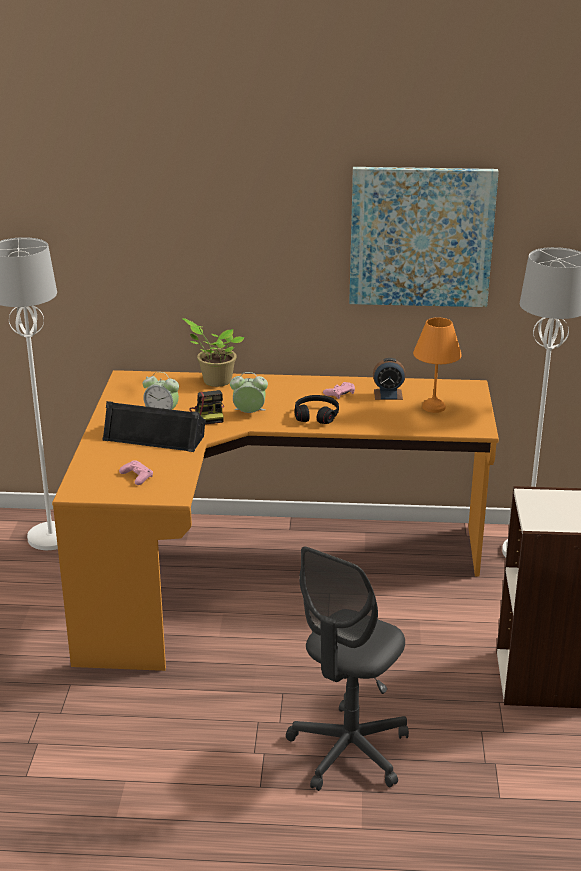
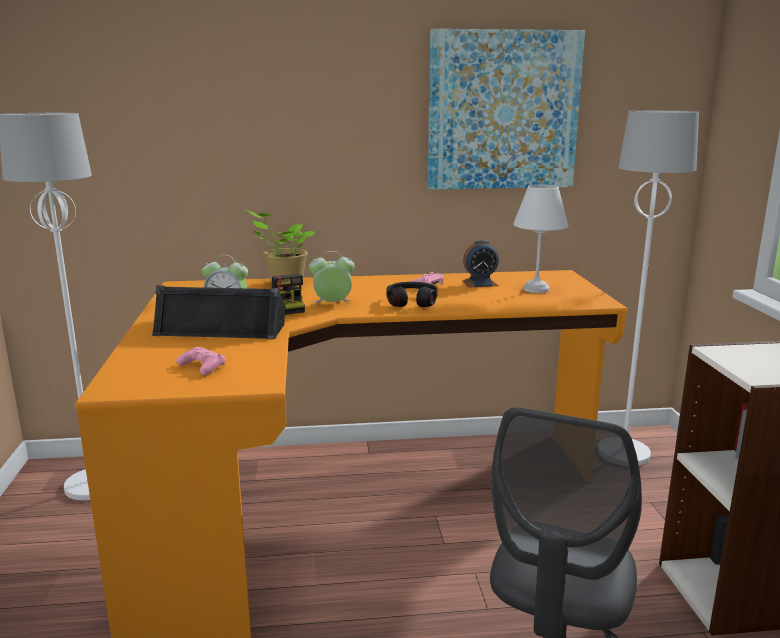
camera: 10 degrees left, 10 degrees down
orange table lamp [413,317,462,413] -> white table lamp [513,185,568,293]

